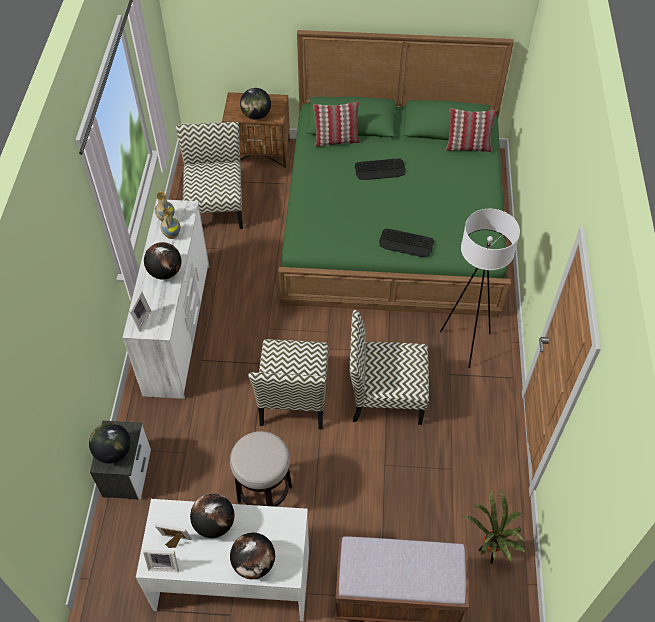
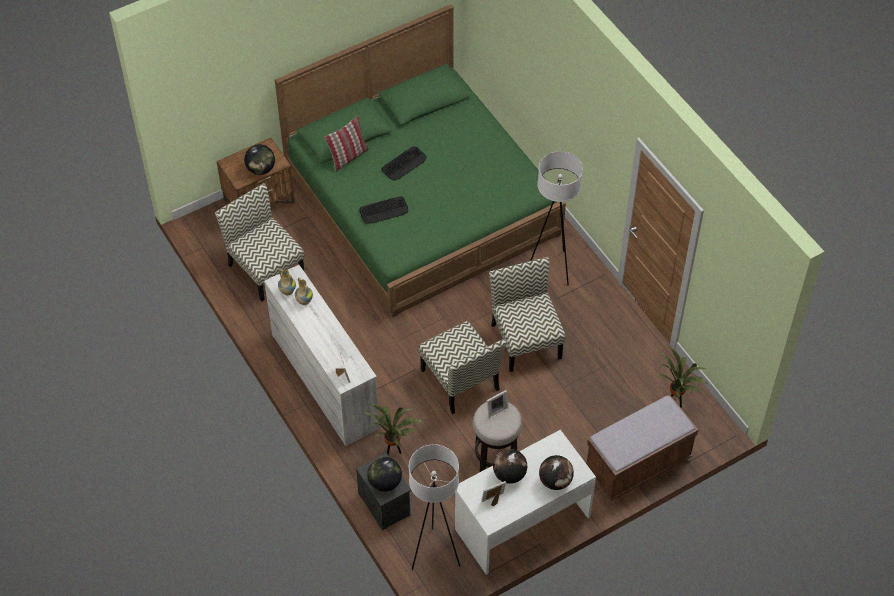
camera: 35 degrees left, 0 degrees up
picture frame [143,550,179,572] -> picture frame moved to [487,390,508,419]
globe [144,242,182,280] -> none
chair [350,310,429,425] -> chair turned 105 degrees clockwise [489,257,566,372]
keyboard [379,228,434,257] -> keyboard moved to [359,196,408,223]
pillow [445,108,496,152] -> none
none -> potted plant [363,404,424,455]
none -> white floor lamp [409,444,460,570]

